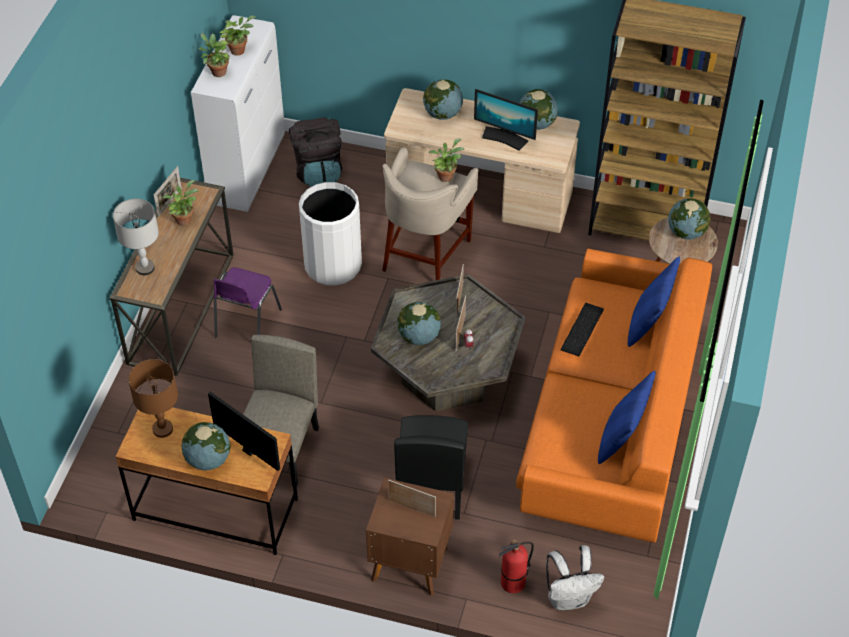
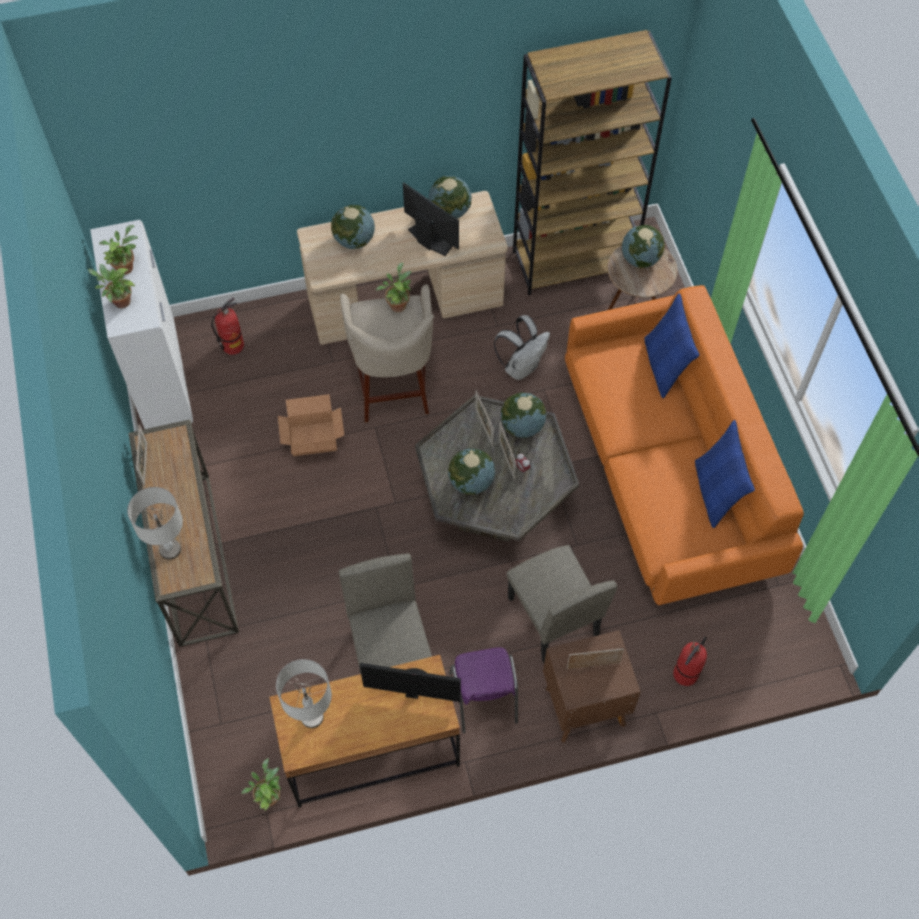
camera: 30 degrees left, 10 degrees up
brown table lamp [128,359,178,438] -> grey table lamp [276,659,332,728]
potted plant [162,180,198,226] -> potted plant moved to [241,758,281,811]
globe [181,422,230,471] -> globe moved to [501,392,546,438]
purple chair [213,267,282,338] -> purple chair moved to [449,647,518,733]
black backpack [289,117,342,187] -> fire extinguisher [211,298,244,355]
white trash can [299,182,362,286] -> cardboard box [278,394,344,456]
black chair [394,415,468,520] -> beige chair [507,545,617,663]
monitor [474,89,538,151] -> monitor turned 135 degrees counterclockwise [403,182,459,256]
white backpack [546,545,604,611] -> white backpack moved to [494,315,550,380]
keyboard [561,303,604,357] -> none

